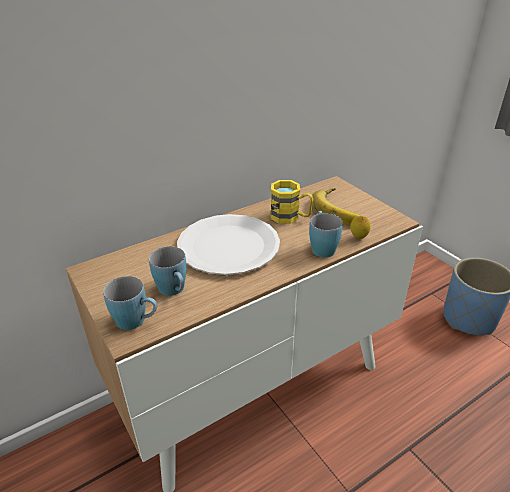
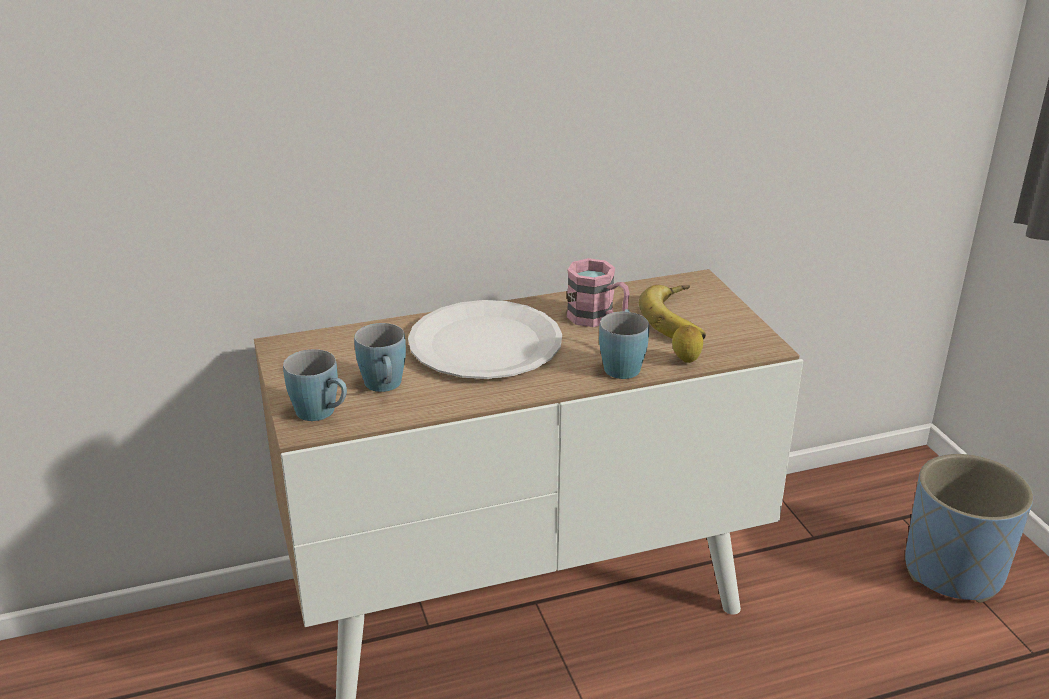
camera: 15 degrees right, 5 degrees down
yellow mug [271,180,313,224] -> pink mug [566,258,630,327]

